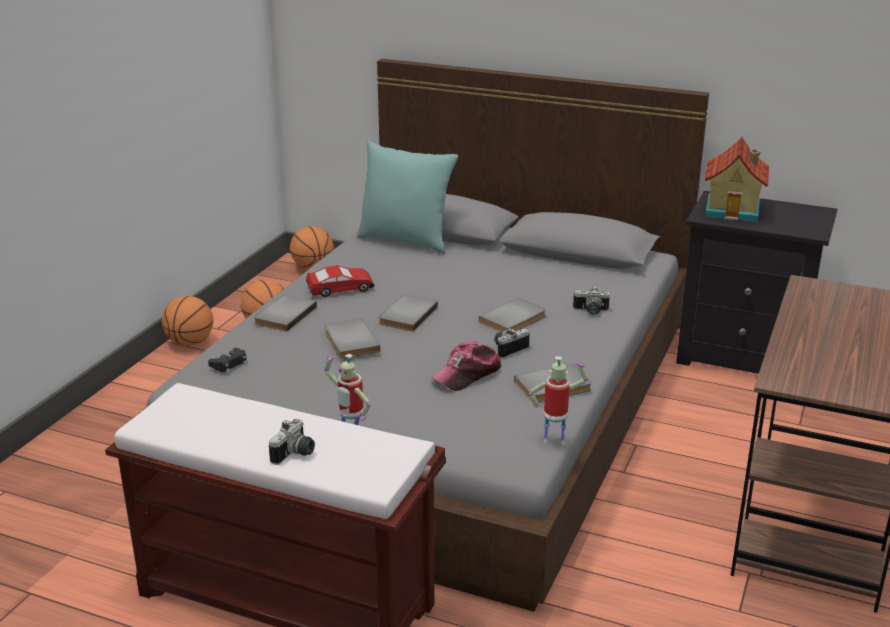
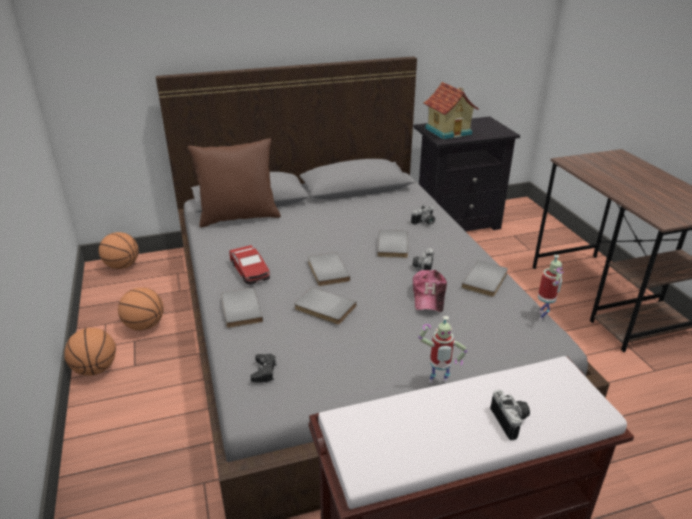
camera: 40 degrees left, 5 degrees up
toy car [306,265,375,297] -> toy car turned 120 degrees clockwise [229,245,270,285]
turquoise pillow [357,141,458,253] -> brown pillow [188,139,281,227]
toy robot [529,356,588,445] -> toy robot turned 135 degrees clockwise [538,254,564,321]

